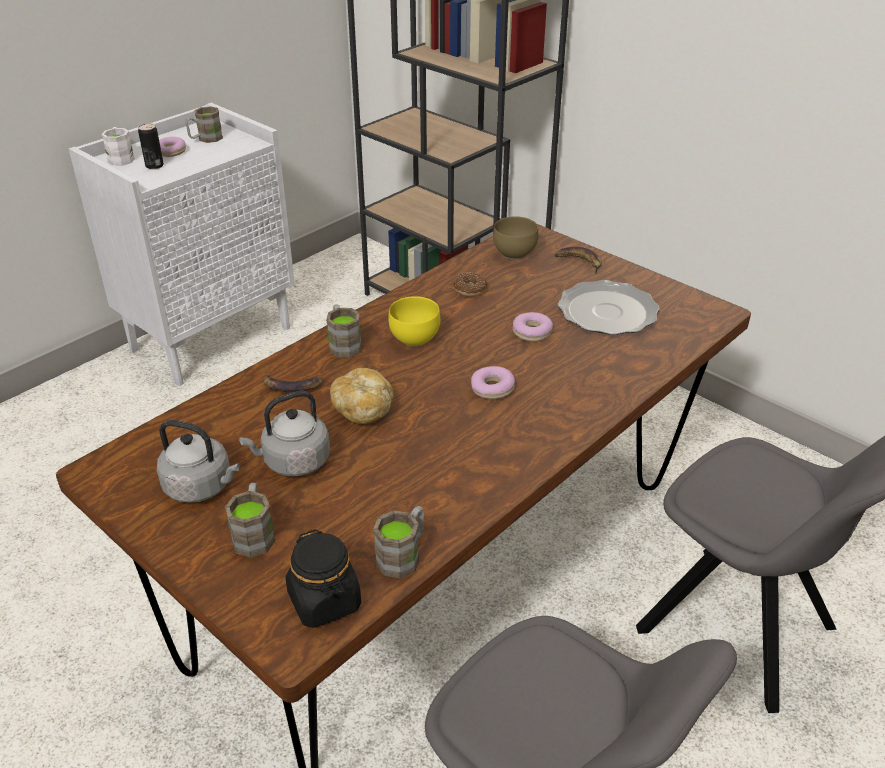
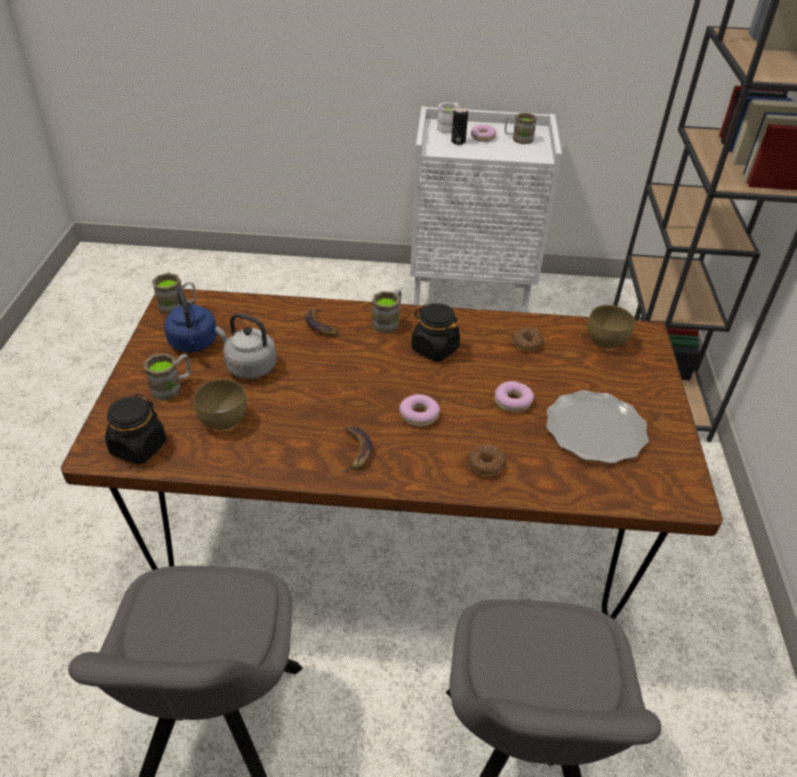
camera: 50 degrees right, 5 degrees up
grey kettle [157,420,239,503] -> blue kettle [164,287,217,352]
bread [330,368,394,424] -> none
brown mug [373,506,424,579] -> brown mug moved to [152,273,196,315]
yellow bowl [388,296,440,347] -> black jar [411,303,460,362]
banana [555,247,602,274] -> banana moved to [342,426,372,472]
none -> brown bowl [194,379,247,430]
none -> donut [467,445,506,476]

